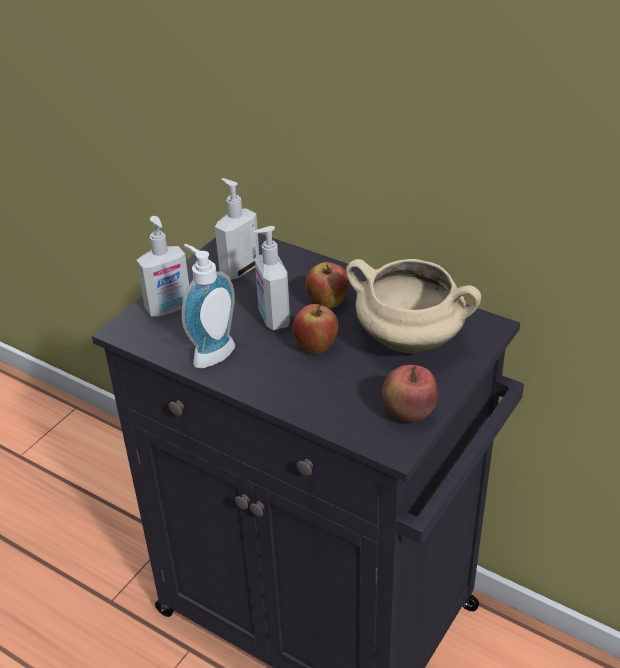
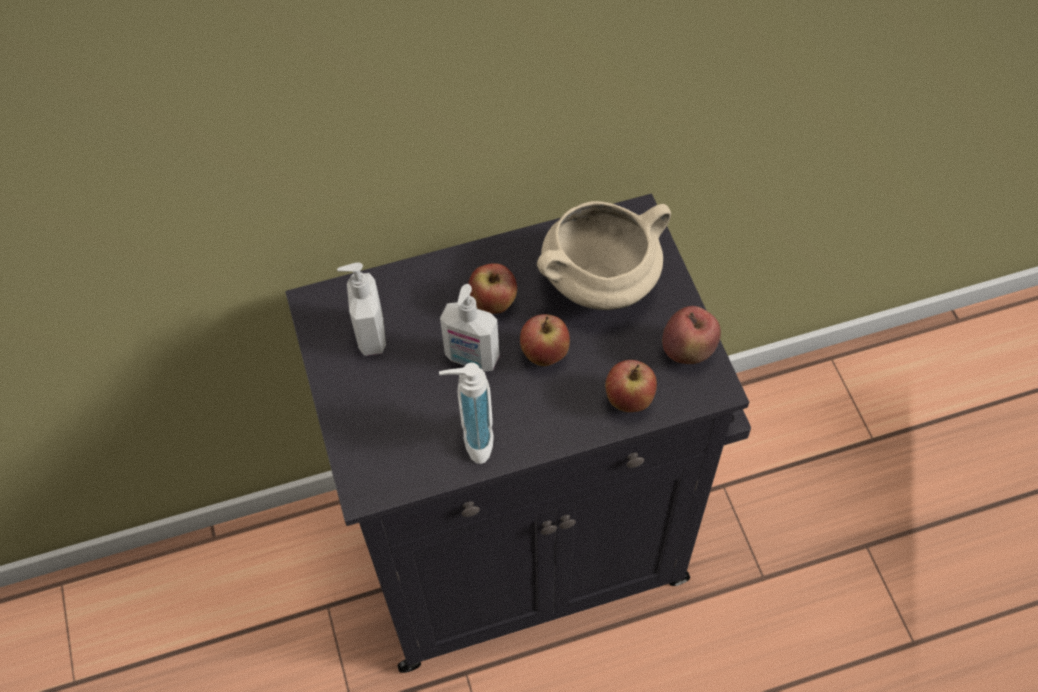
camera: 50 degrees left, 20 degrees up
soap dispenser [136,216,189,316] -> none
none -> apple [605,360,657,412]

